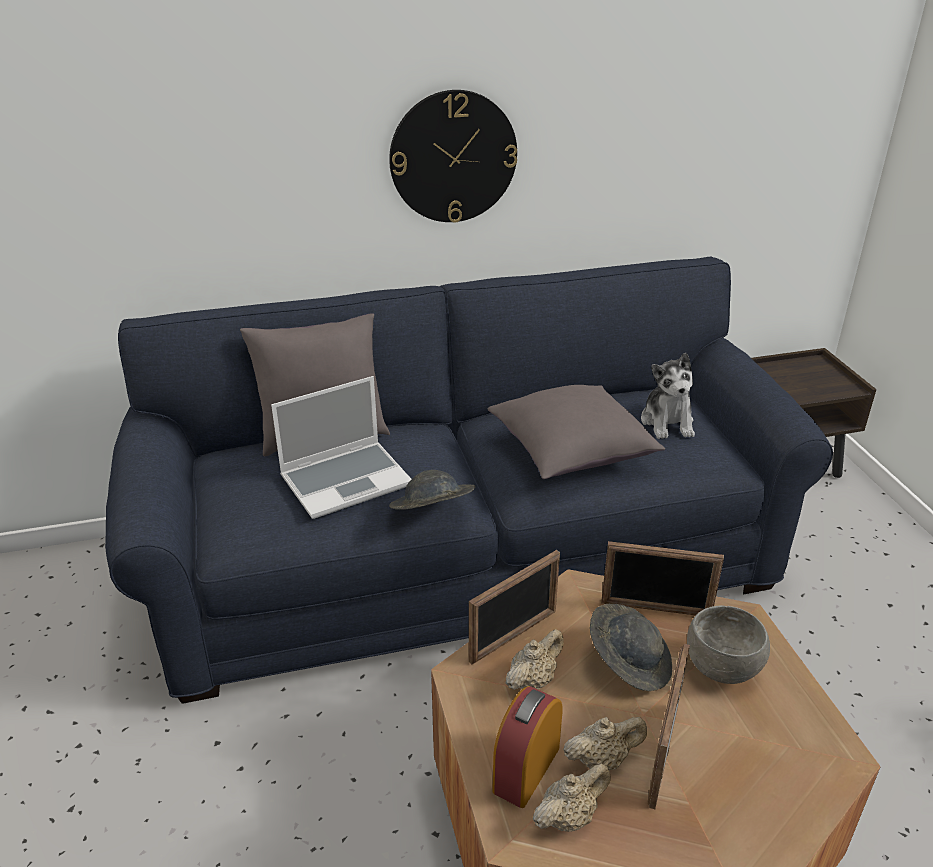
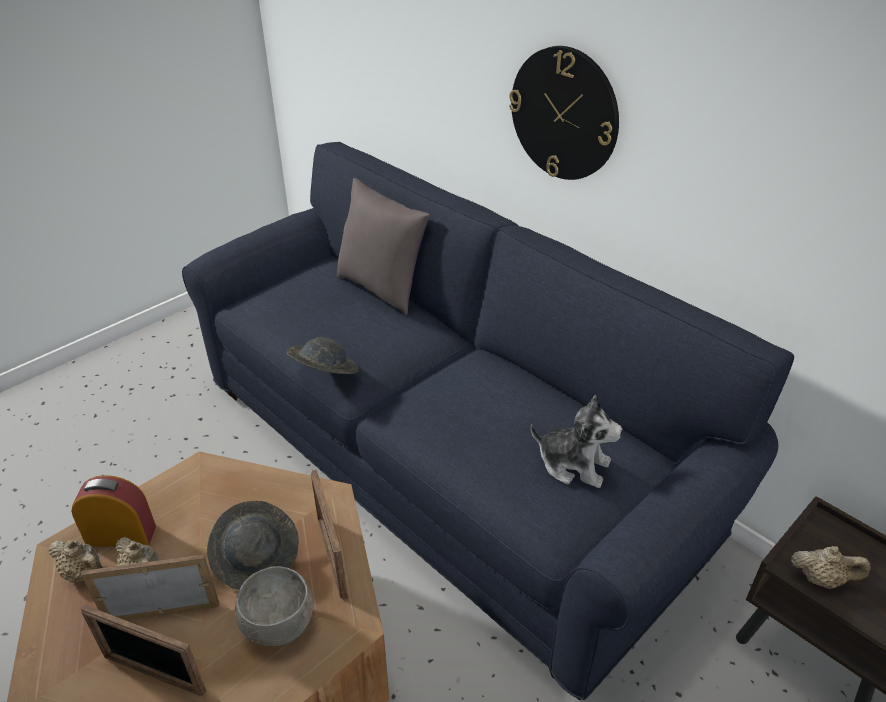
camera: 60 degrees right, 5 degrees up
laptop [271,376,411,519] -> none
picture frame [469,550,560,664] -> picture frame moved to [81,605,206,696]
grey pillow [487,385,665,479] -> none
beige teapot [506,629,564,690] -> beige teapot moved to [791,546,871,589]
plush toy [641,353,695,439] -> plush toy turned 120 degrees counterclockwise [531,395,622,488]

